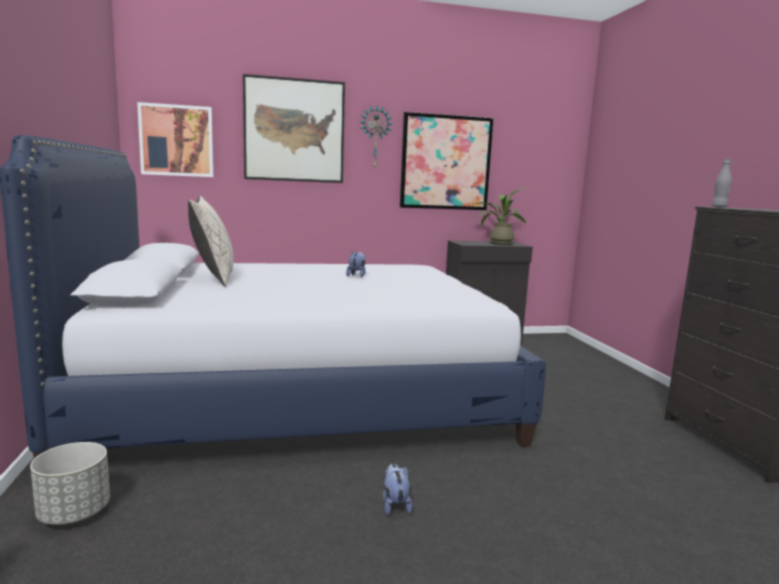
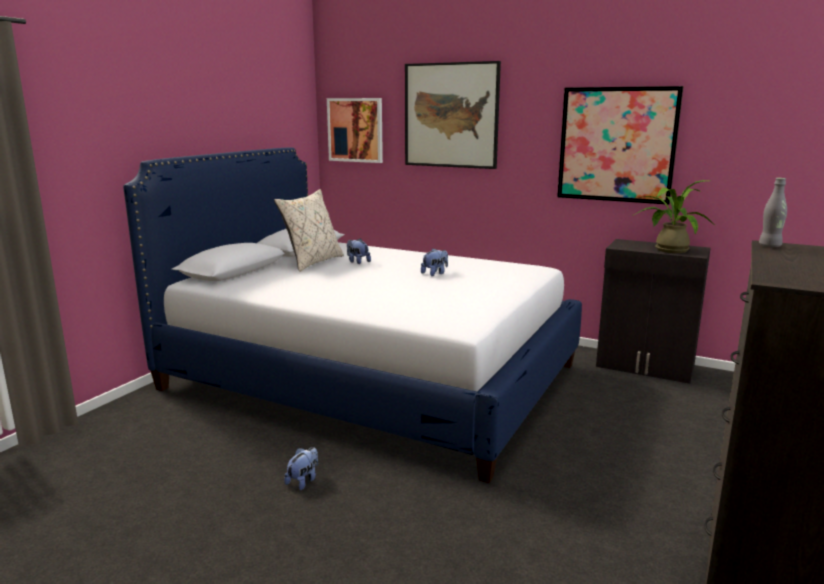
camera: 40 degrees right, 5 degrees up
grey planter [30,442,110,525] -> none
wall clock [360,106,392,170] -> none
none -> plush toy [347,238,371,264]

